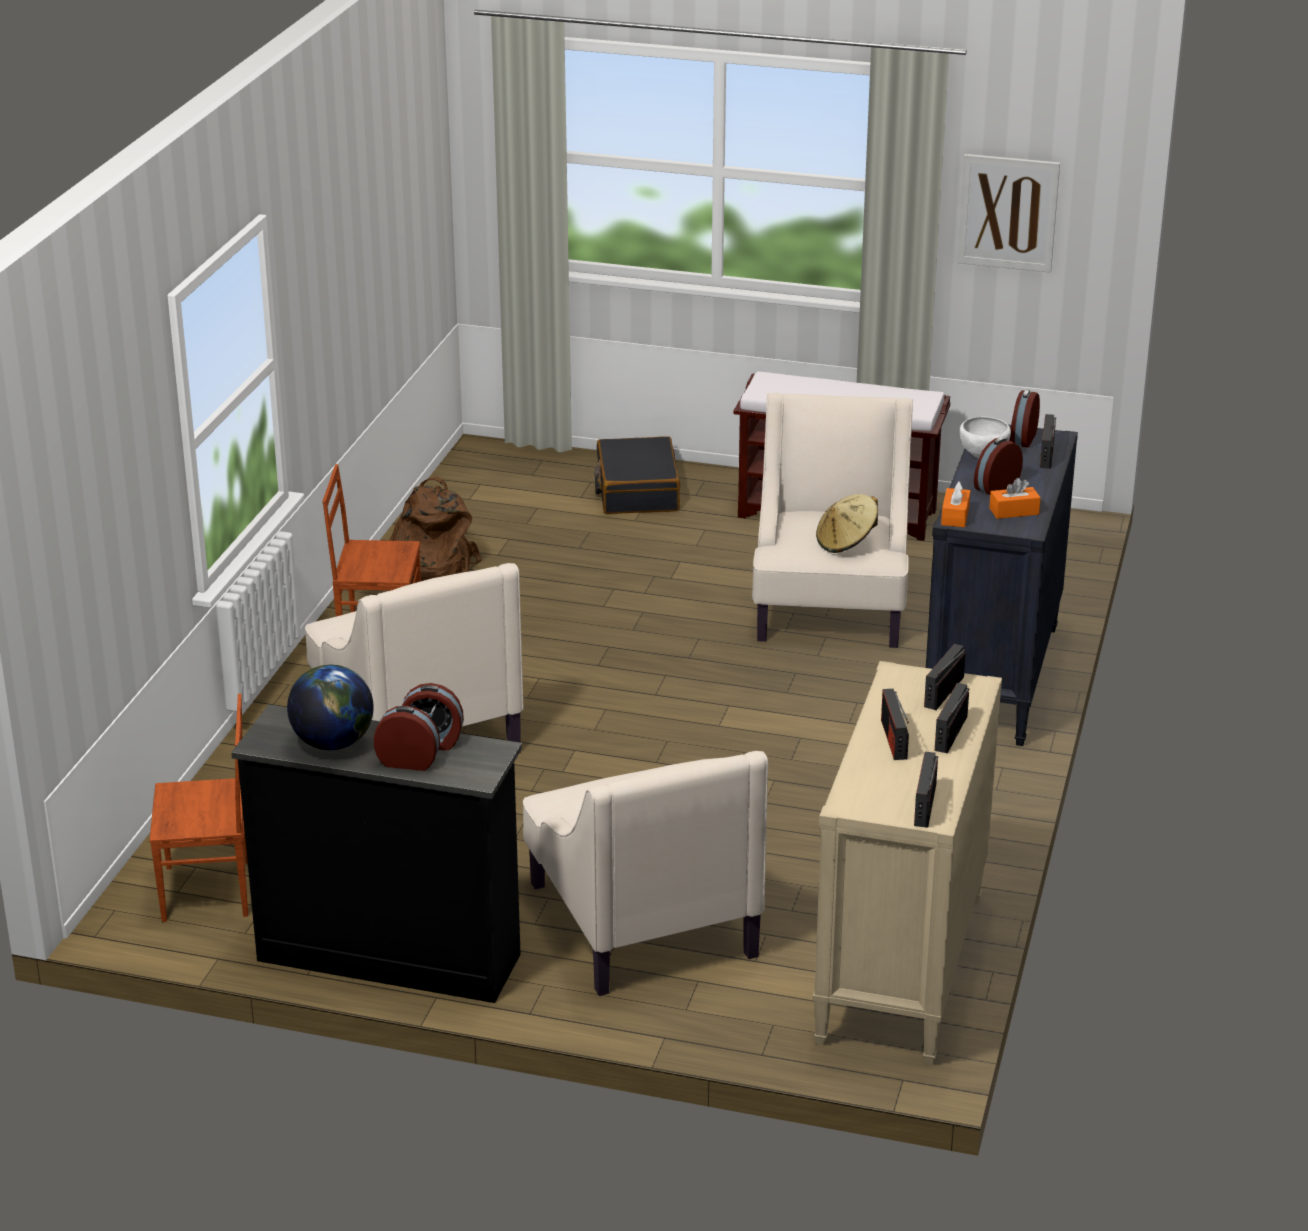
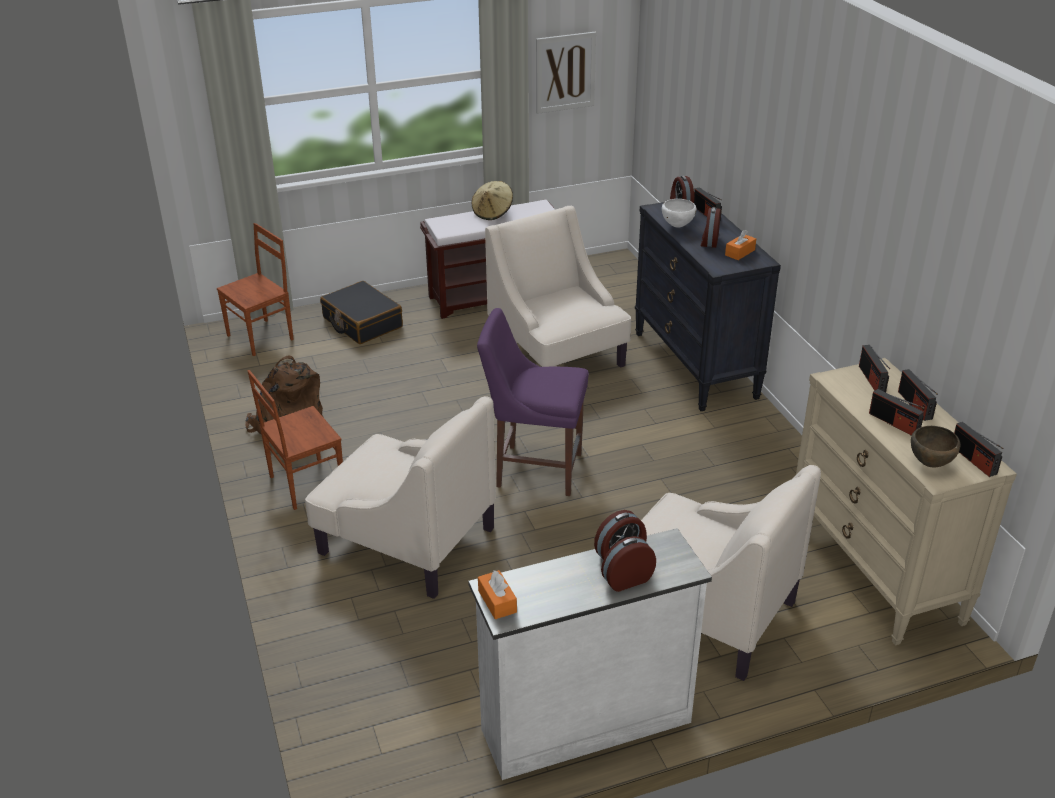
camera: 35 degrees left, 5 degrees up
brown chair [149,694,248,922] -> brown chair moved to [217,223,294,356]
black dresser [231,704,522,1003] -> white dresser [468,528,712,780]
globe [287,665,374,750] -> none
beige hat [816,494,878,553] -> beige hat moved to [472,181,513,220]
orange tissue box [941,481,970,527] -> orange tissue box moved to [478,570,517,619]
none -> purple chair [477,308,589,496]
none -> brown bowl [911,426,961,467]

